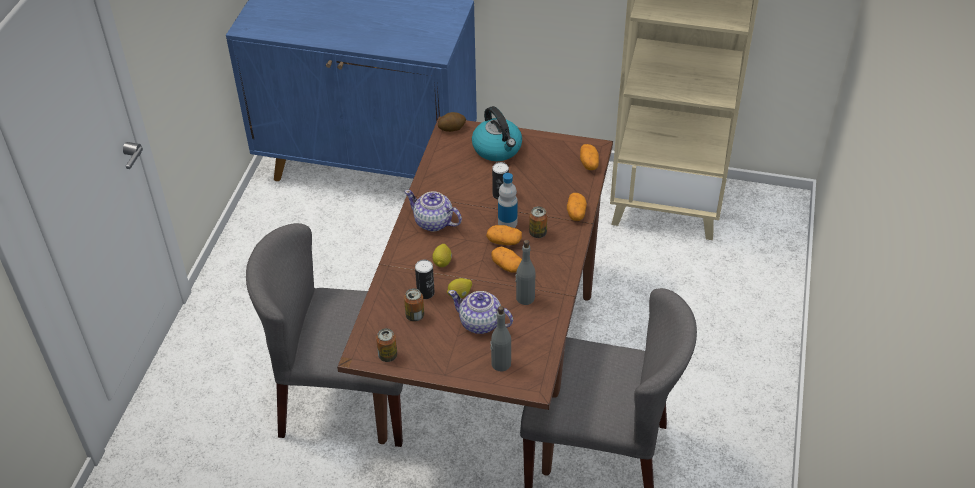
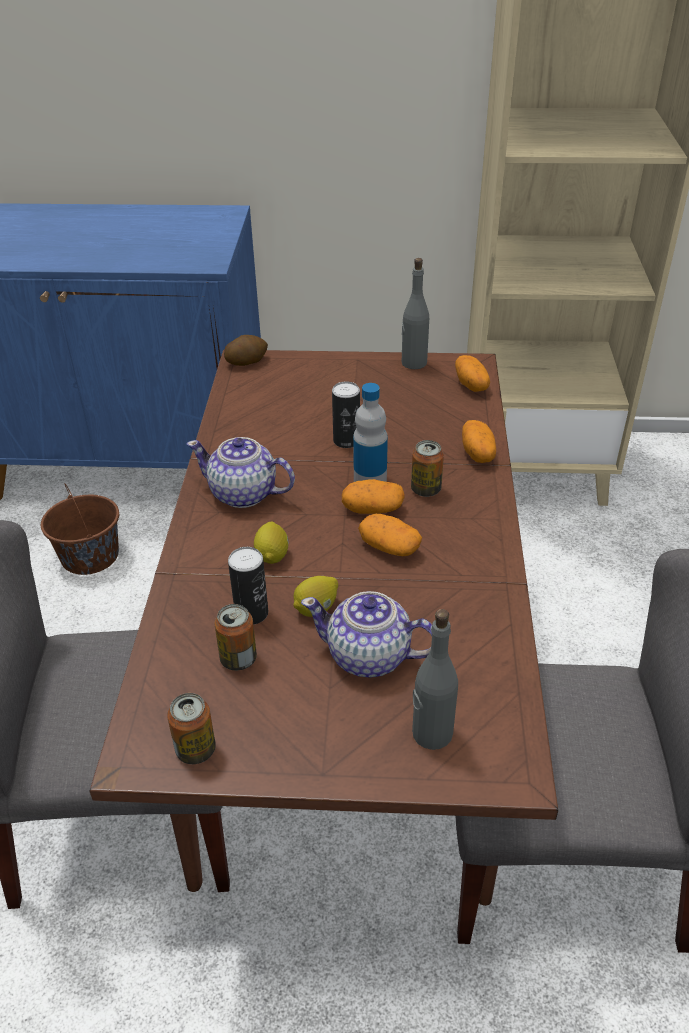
camera: 10 degrees left, 5 degrees down
kettle [472,106,522,161] -> none
grey bottle [516,240,535,305] -> grey bottle moved to [401,258,429,369]
none -> brown bucket [41,483,119,575]

